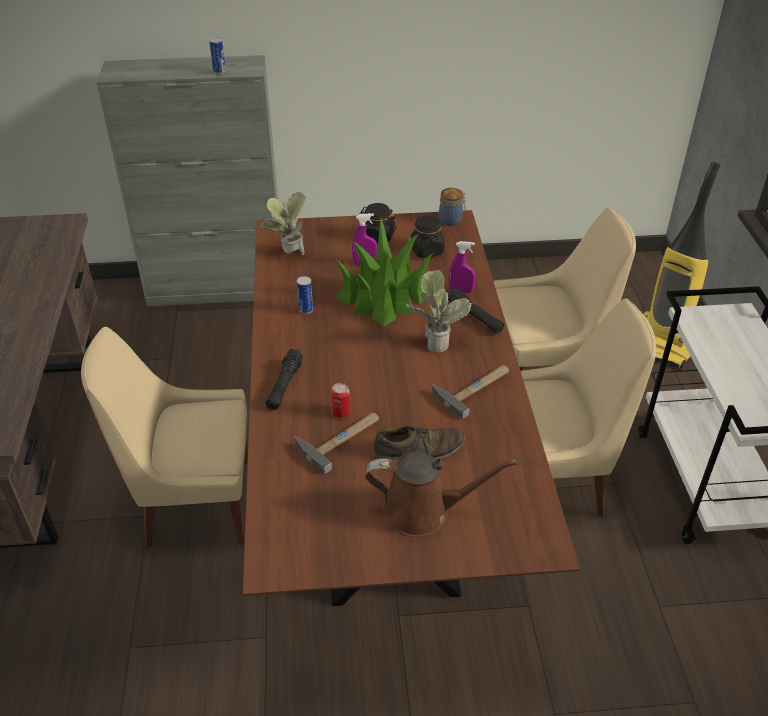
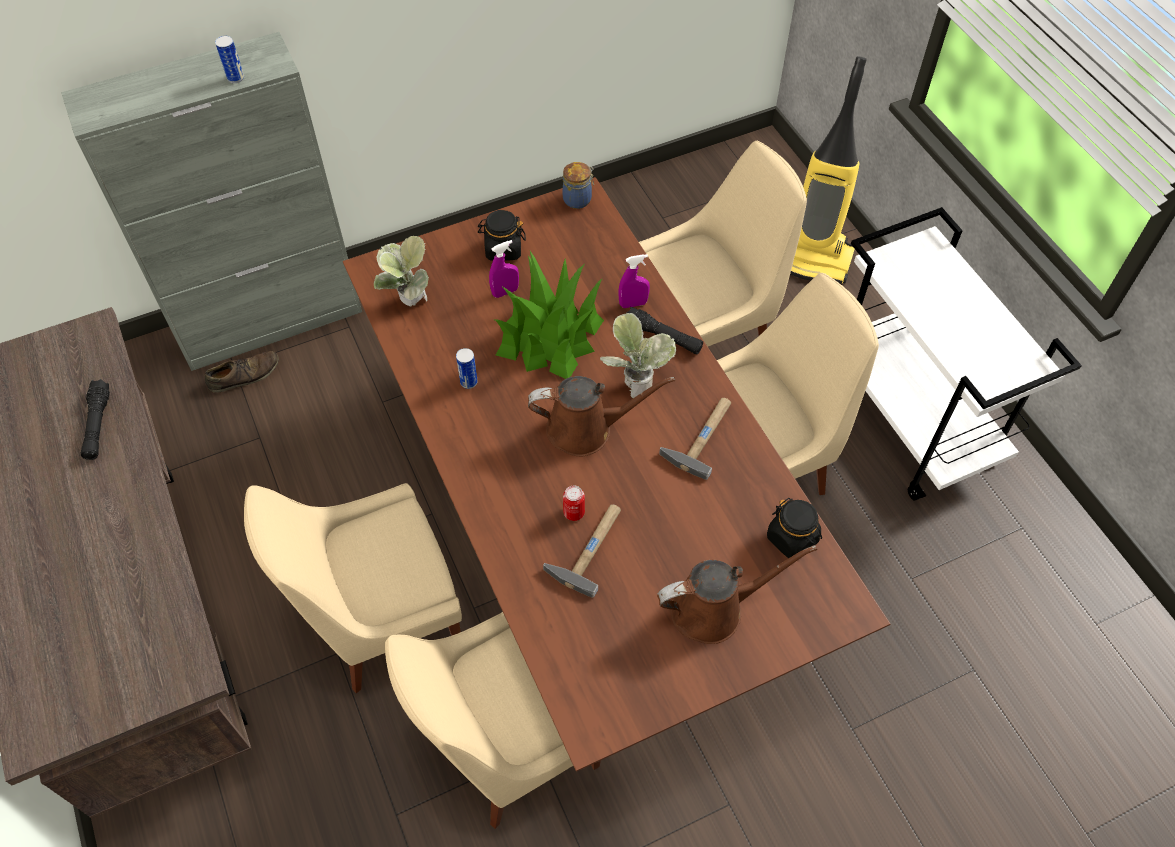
camera: 20 degrees left, 15 degrees up
black flashlight [266,349,303,410] -> black flashlight moved to [81,379,110,460]
brown shoe [374,426,465,460] -> brown shoe moved to [205,351,279,393]
black jar [411,214,445,258] -> black jar moved to [767,498,822,558]
none -> beige chair [385,612,601,829]
none -> brown watering can [528,376,675,457]

